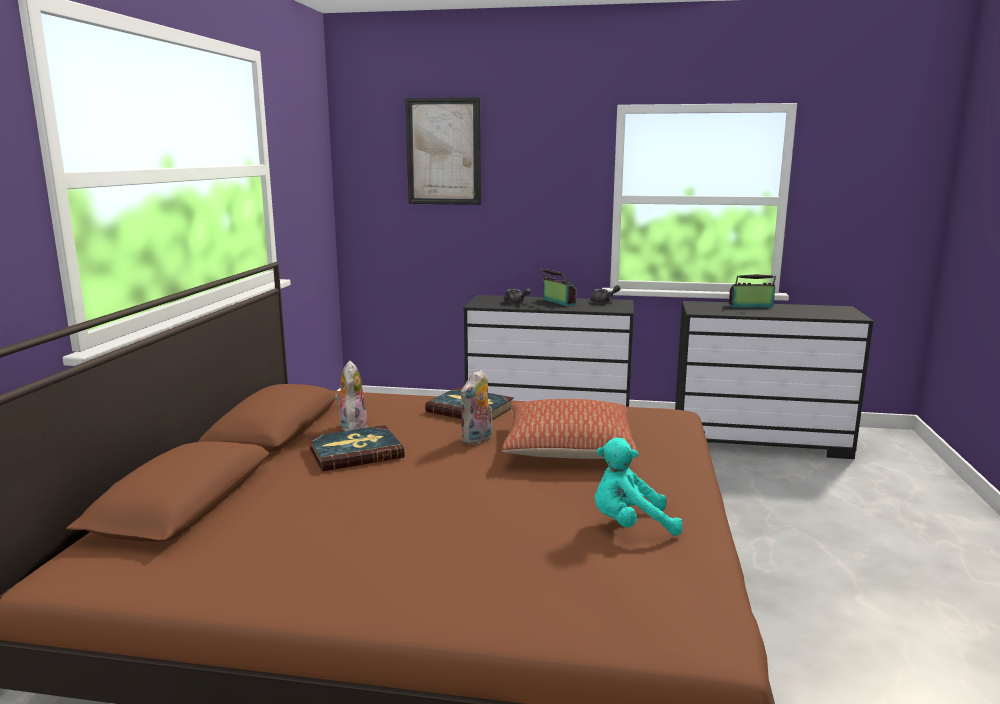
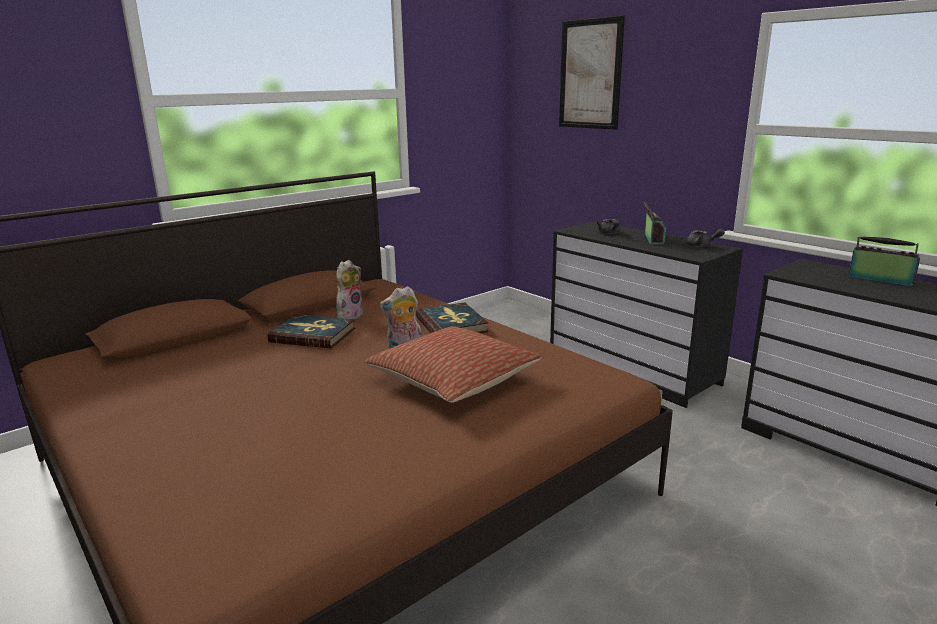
camera: 40 degrees right, 5 degrees up
turquoise plush toy [595,438,683,536] -> none

